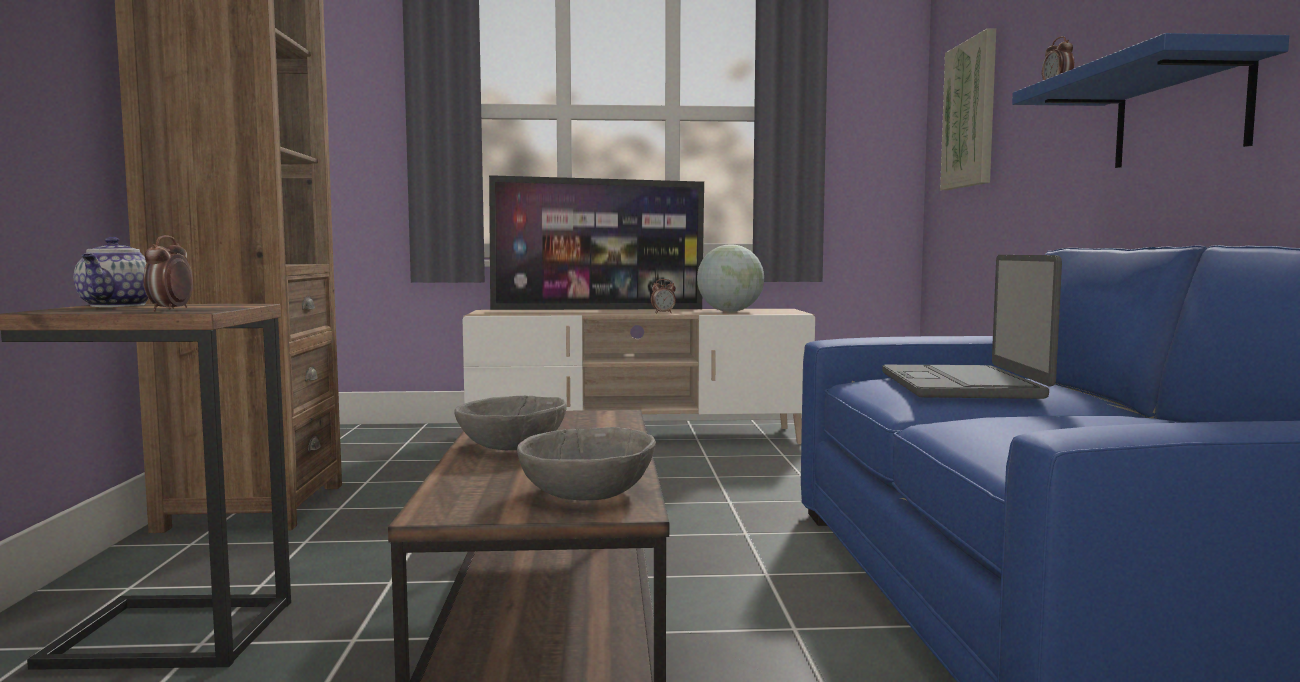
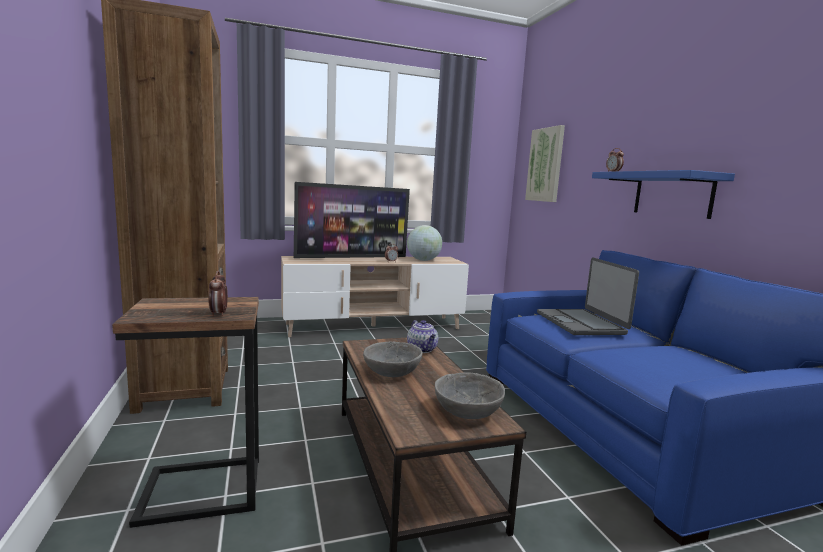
camera: 15 degrees left, 5 degrees up
teapot [74,237,149,307] -> teapot moved to [407,320,438,353]

